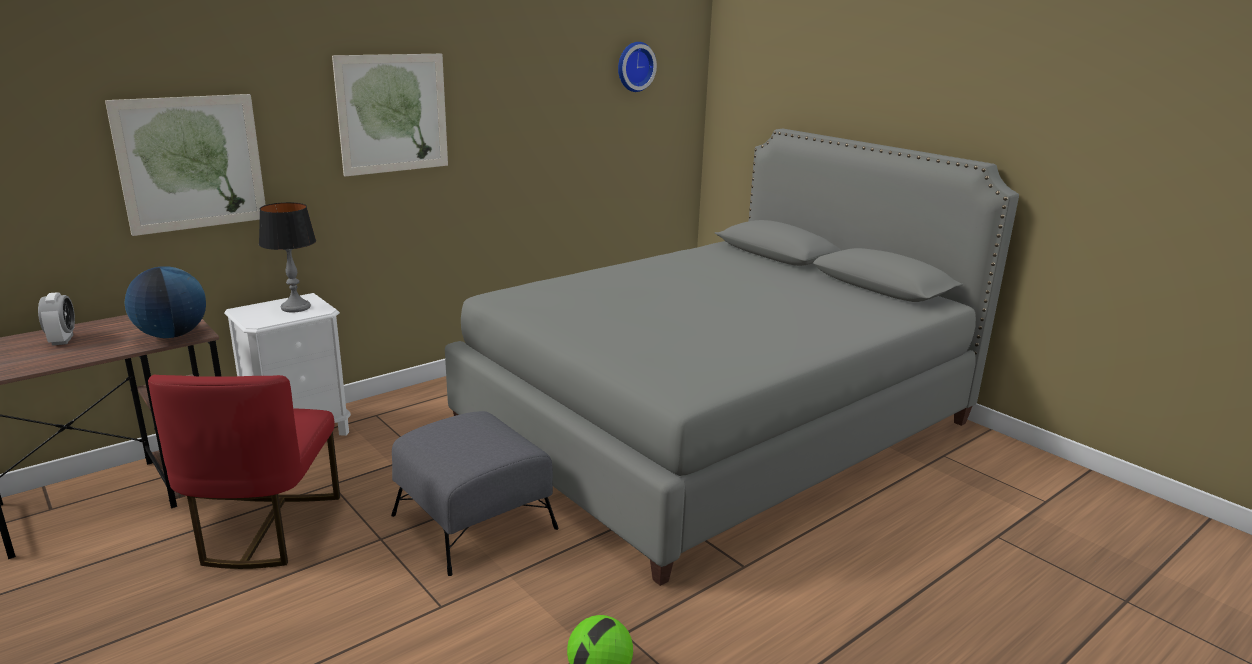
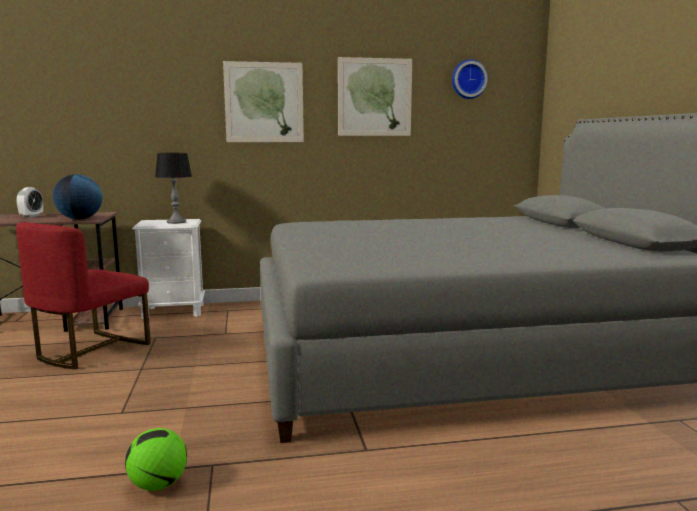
camera: 30 degrees right, 10 degrees down
picture [105,94,266,236] -> picture moved to [338,57,412,136]
grey ottoman [391,411,559,576] -> none

